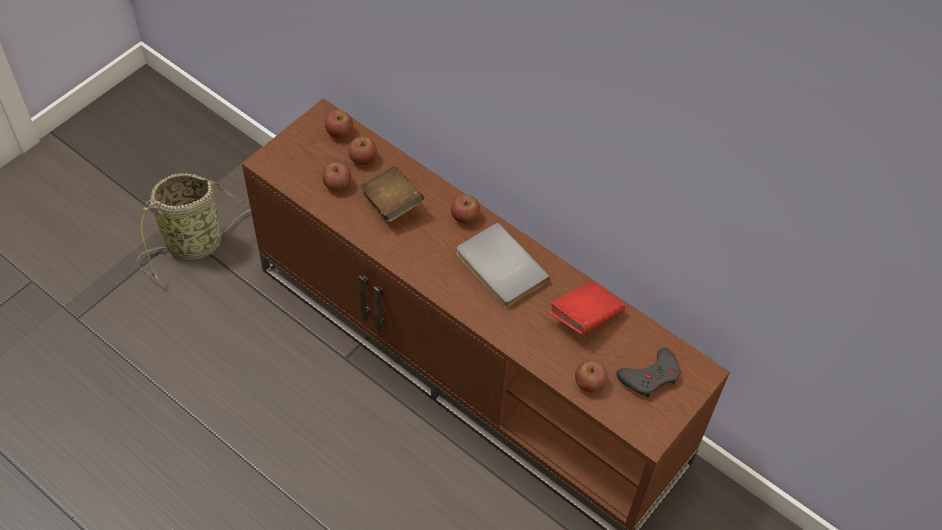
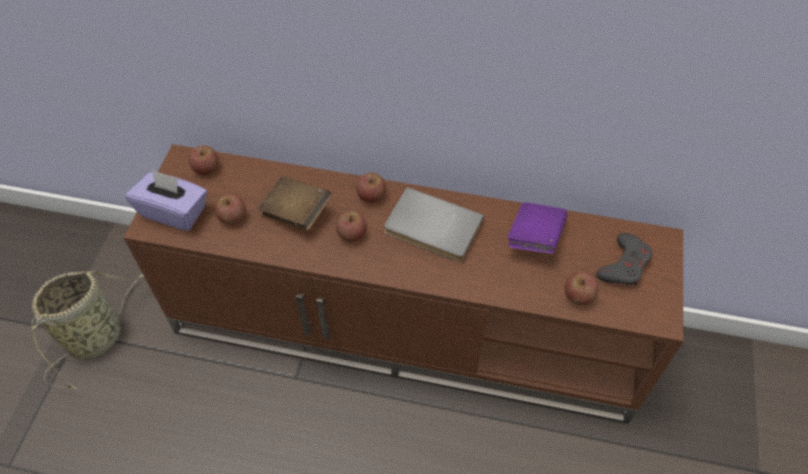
camera: 25 degrees left, 0 degrees up
apple [348,137,377,165] -> apple moved to [336,211,367,242]
red book [550,281,625,334] -> purple book [507,202,567,254]
none -> purple tissue box [126,169,207,231]

